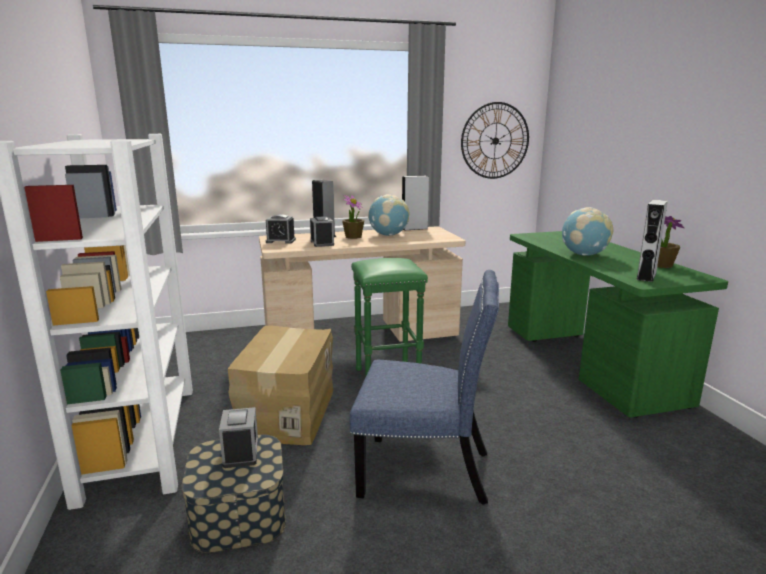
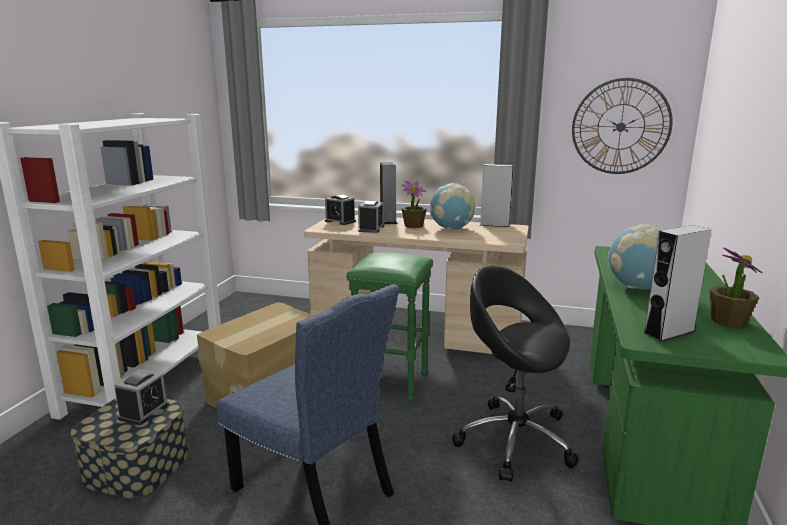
camera: 30 degrees right, 0 degrees up
none -> black office chair [452,266,579,482]

